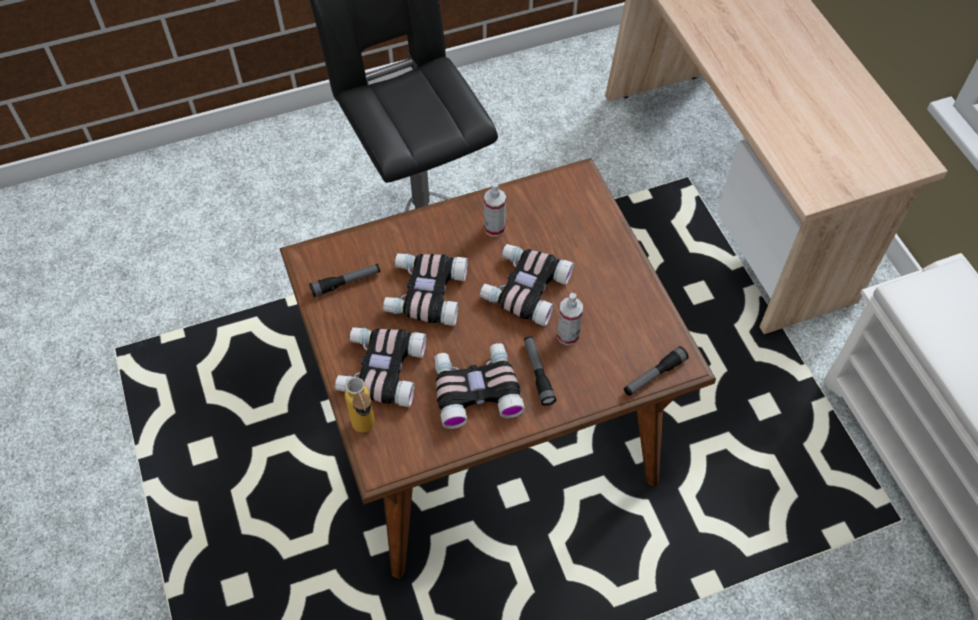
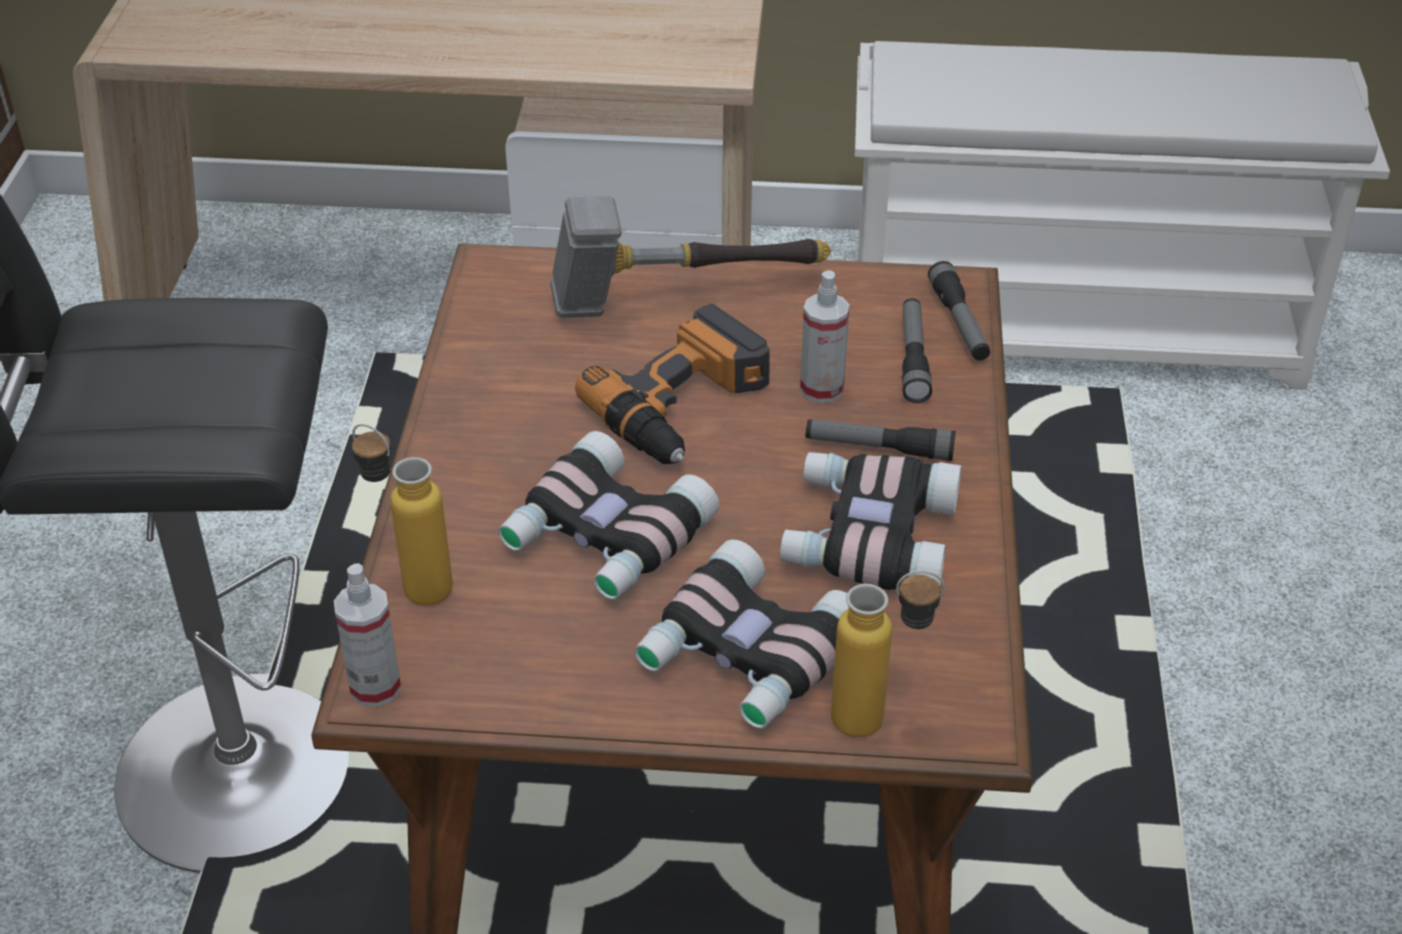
camera: 65 degrees left, 15 degrees down
flashlight [309,264,380,297] -> flashlight moved to [902,298,932,403]
binoculars [480,244,574,326] -> power drill [575,304,770,464]
spray bottle [484,183,506,237] -> spray bottle moved to [334,563,401,707]
none -> bottle [352,424,453,606]
none -> hammer [550,196,831,318]

